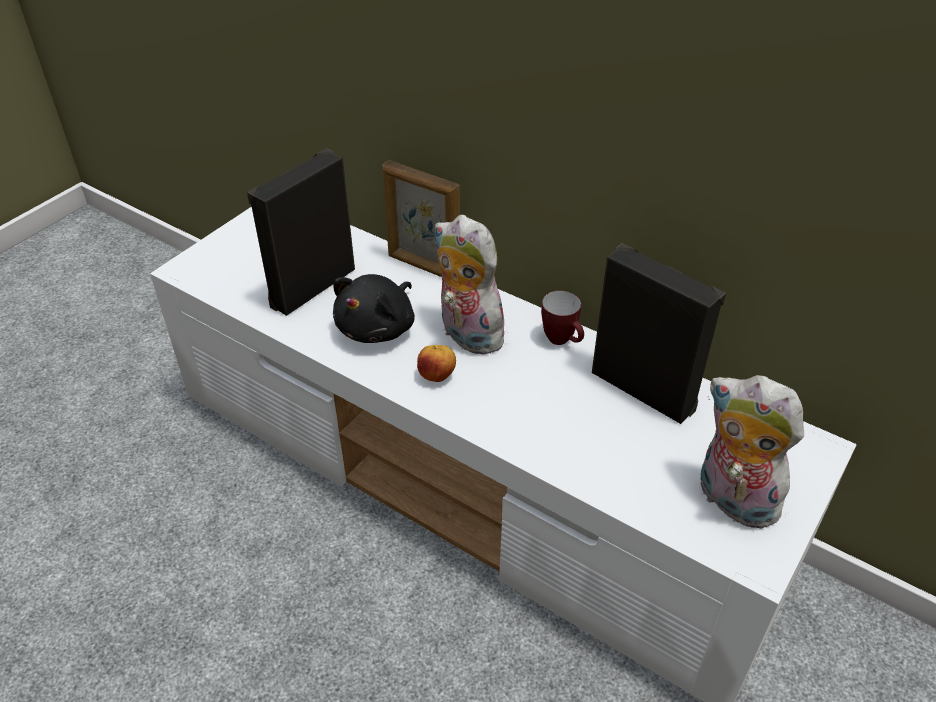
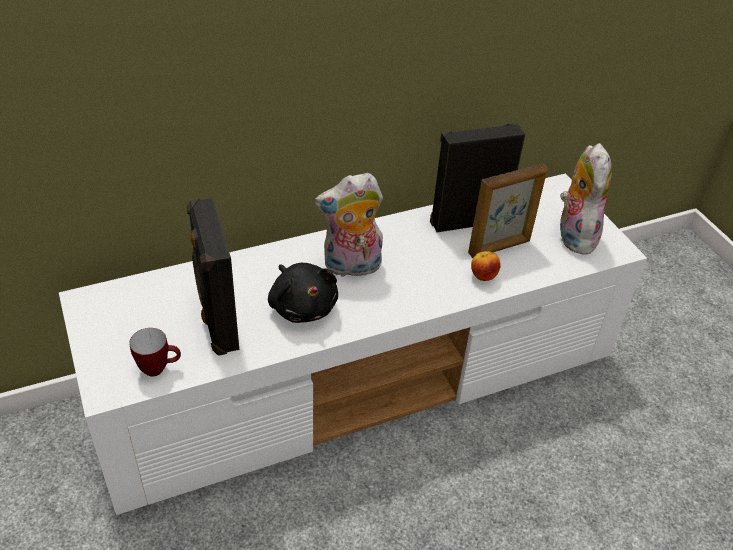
camera: 60 degrees left, 0 degrees up
picture frame [383,160,460,277] -> picture frame moved to [468,164,547,258]
apple [417,345,456,382] -> apple moved to [471,251,501,281]
mug [541,291,584,345] -> mug moved to [129,328,181,377]
plush toy [700,375,804,529] -> plush toy turned 105 degrees clockwise [560,143,612,255]

